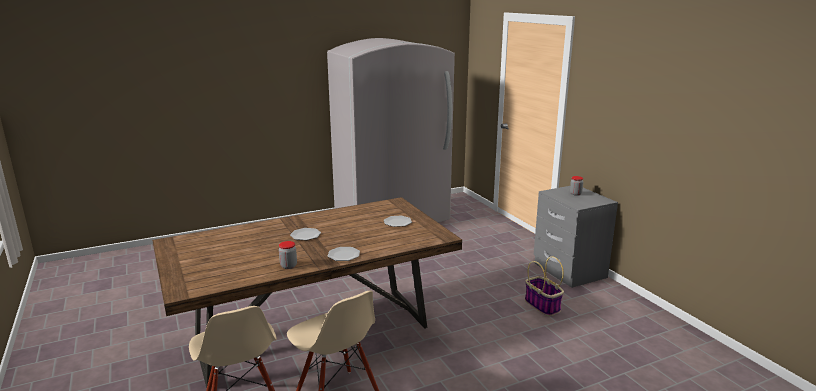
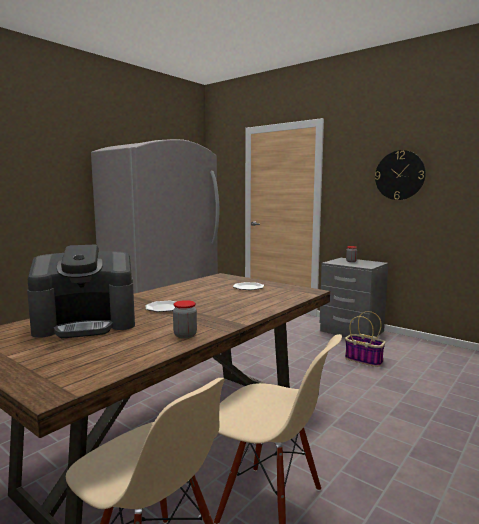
camera: 25 degrees left, 10 degrees down
plate [328,247,360,261] -> none
none -> coffee machine [27,245,135,338]
none -> wall clock [375,150,426,200]

